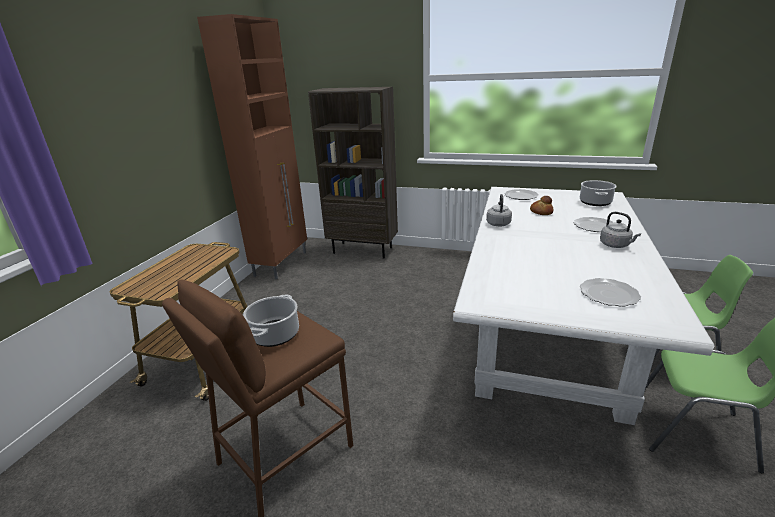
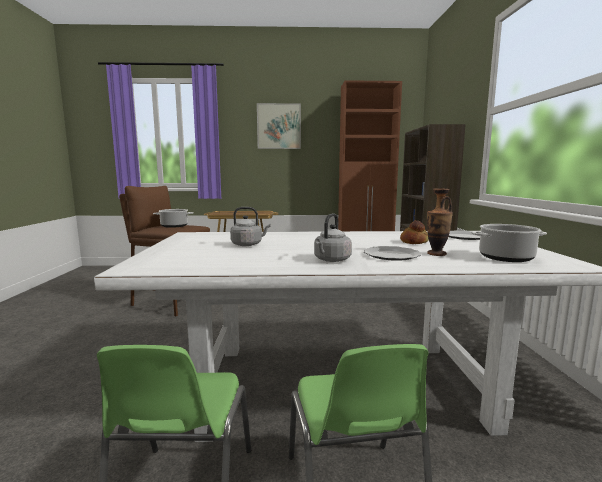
camera: 70 degrees right, 15 degrees down
grey kettle [486,194,512,226] -> grey kettle moved to [230,207,271,246]
plate [580,278,641,307] -> none
none -> picture [257,103,301,149]
none -> vase [427,188,453,256]

